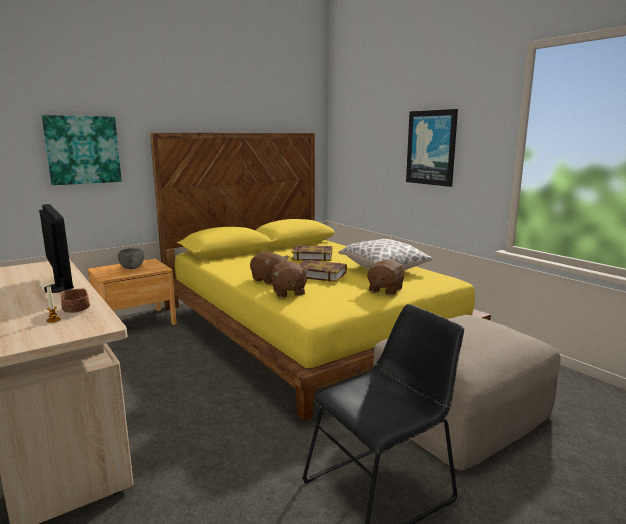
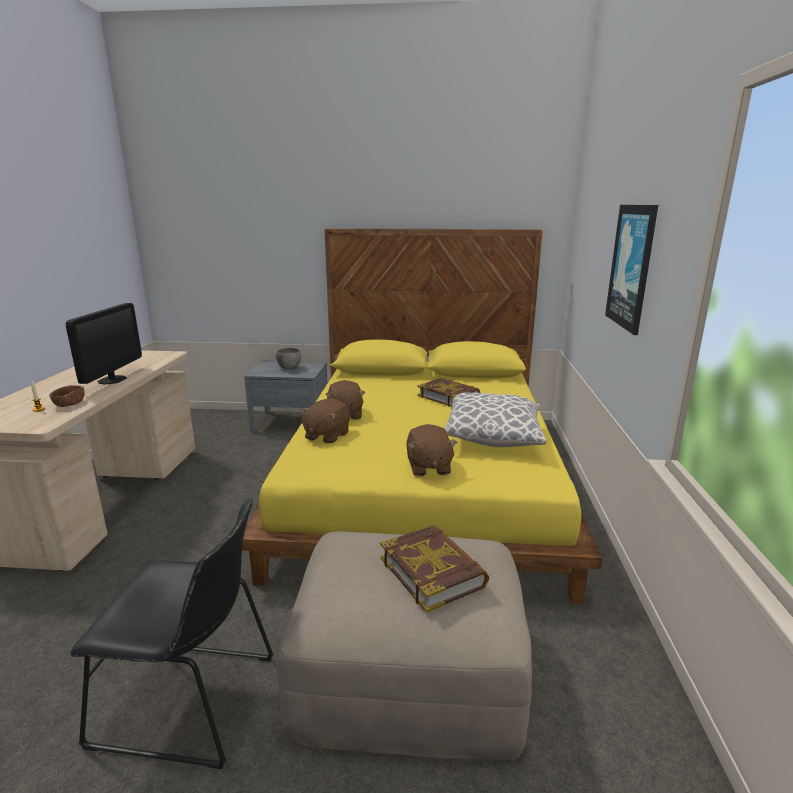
camera: 40 degrees right, 5 degrees up
picture [42,115,122,185] -> none
brown nightstand [88,259,177,325] -> grey nightstand [244,361,327,433]
book [299,260,347,282] -> book moved to [380,525,489,613]
brown plush toy [366,259,405,295] -> brown plush toy turned 75 degrees counterclockwise [406,424,457,476]

